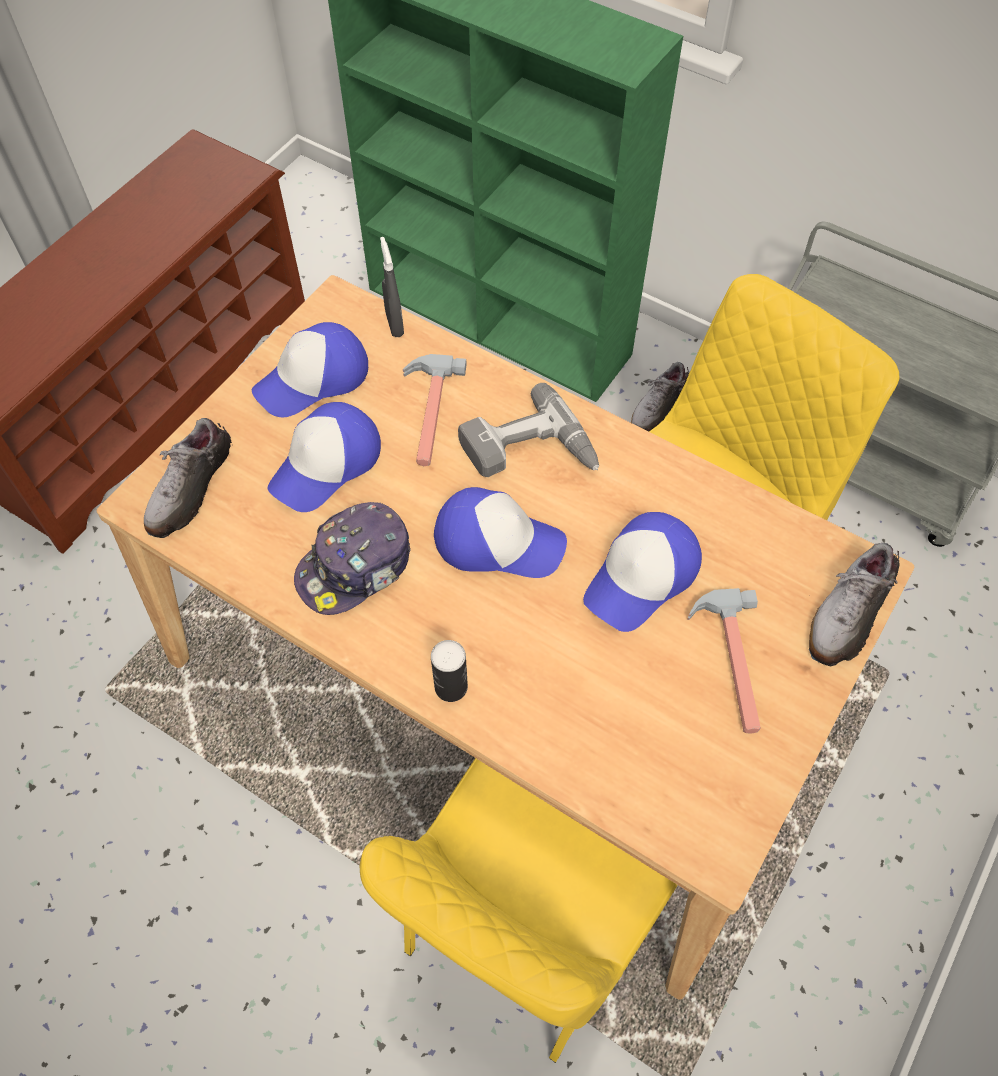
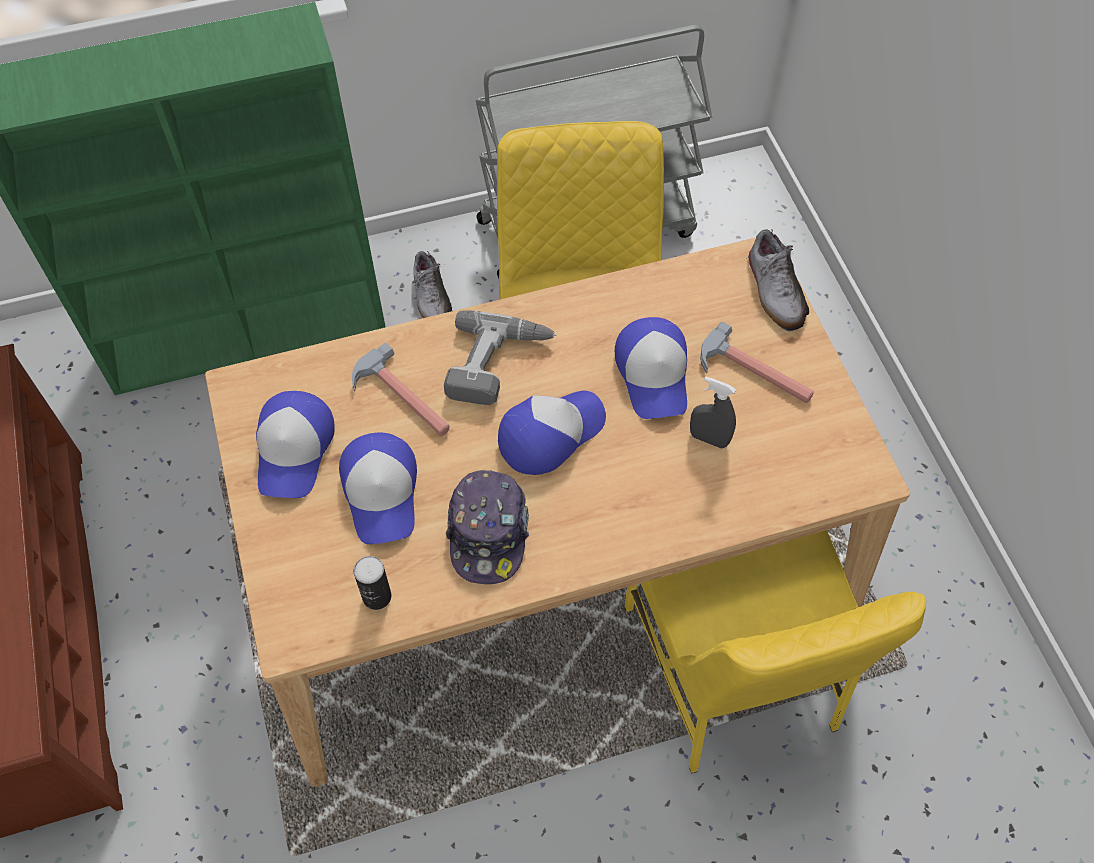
camera: 50 degrees left, 0 degrees up
shoe [144,418,232,538] -> none
grey spray bottle [380,237,404,337] -> grey spray bottle moved to [690,377,736,448]
can [431,640,468,702] -> can moved to [354,556,391,610]

